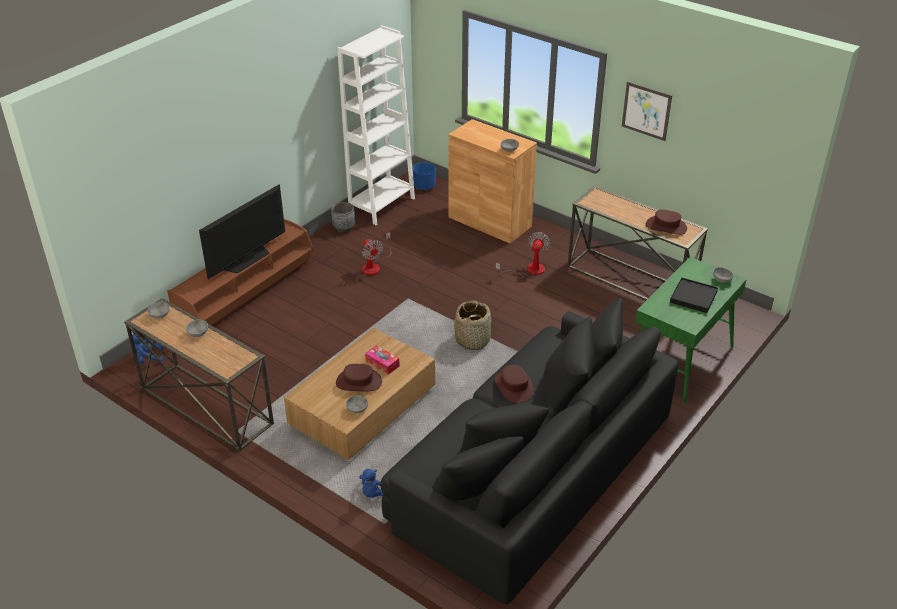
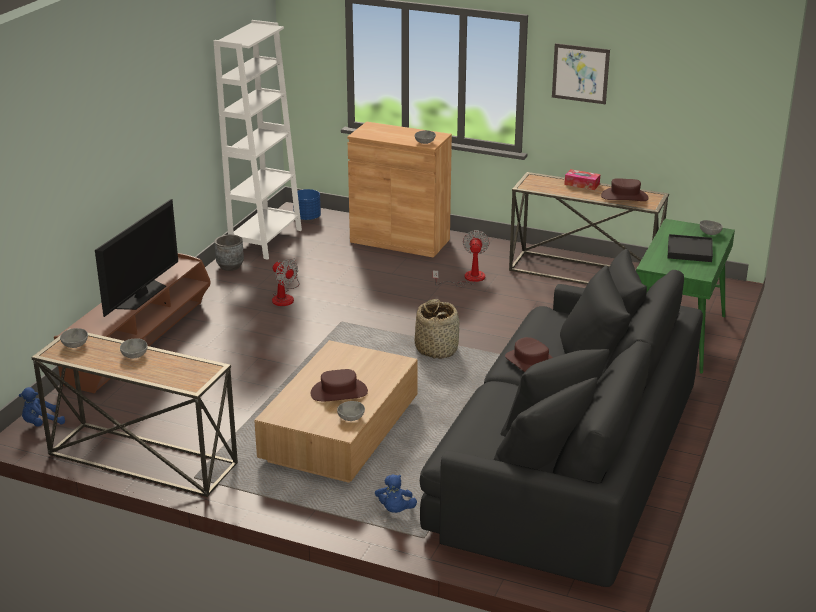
camera: 15 degrees left, 10 degrees down
tissue box [365,345,400,375] -> tissue box moved to [564,169,600,190]

